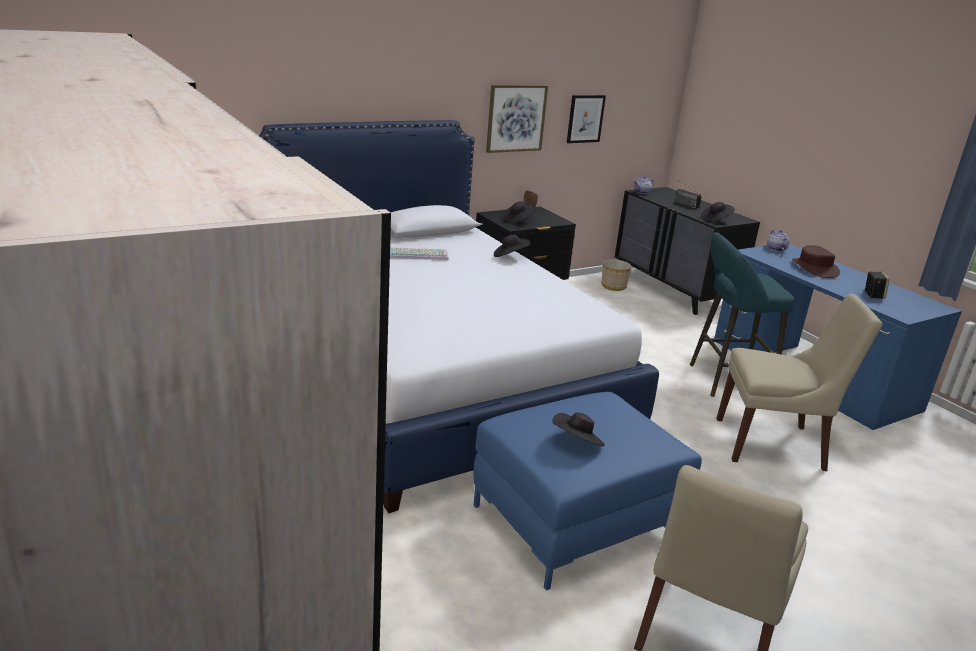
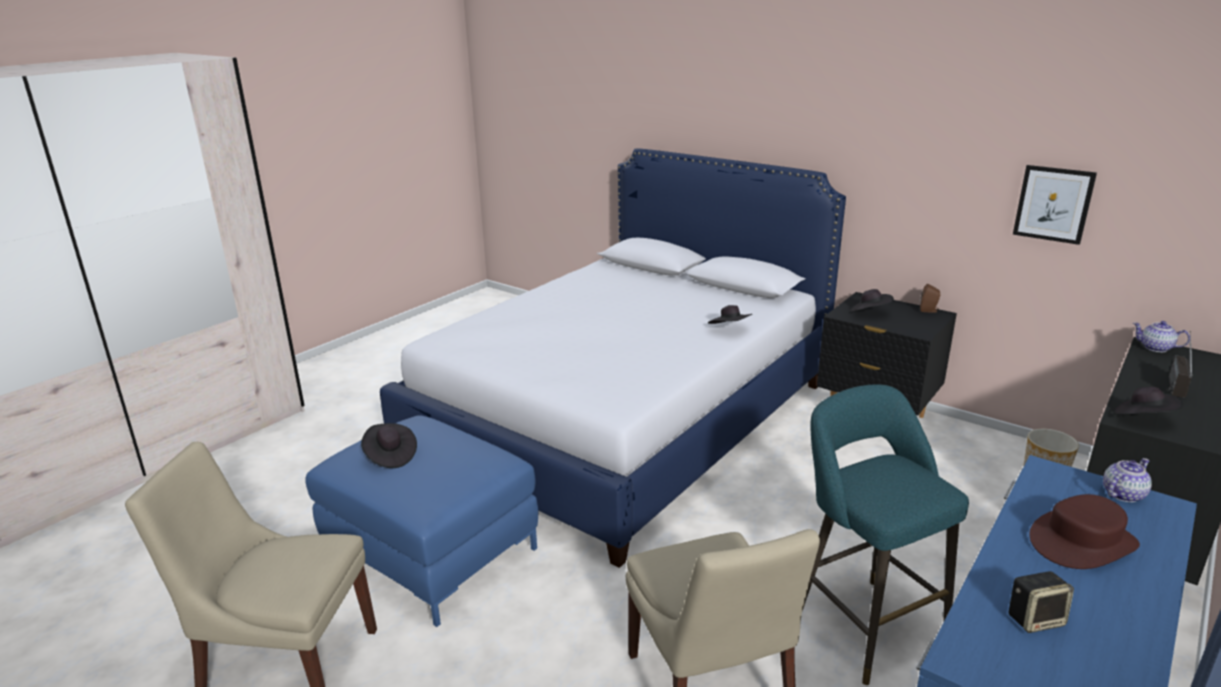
camera: 70 degrees right, 0 degrees up
keyboard [390,247,449,260] -> none
picture [486,85,548,153] -> none

